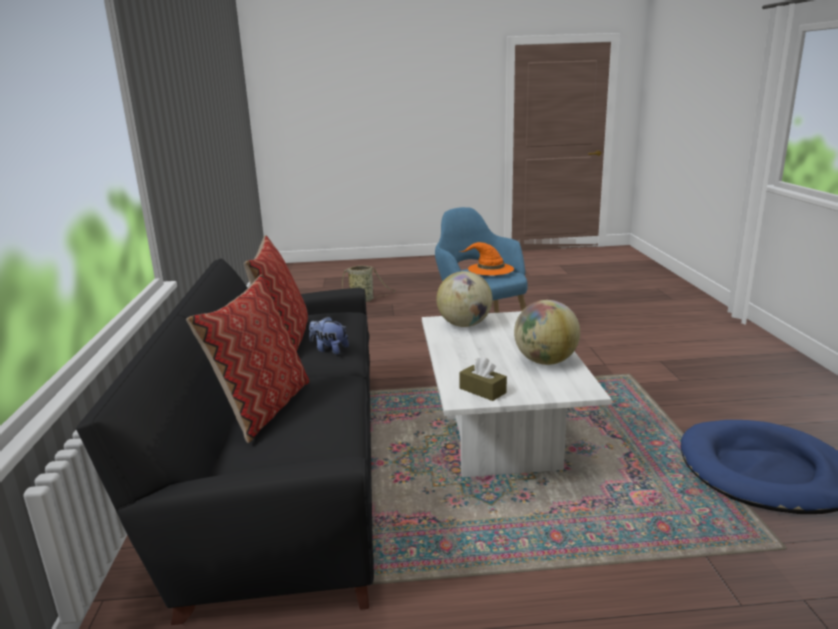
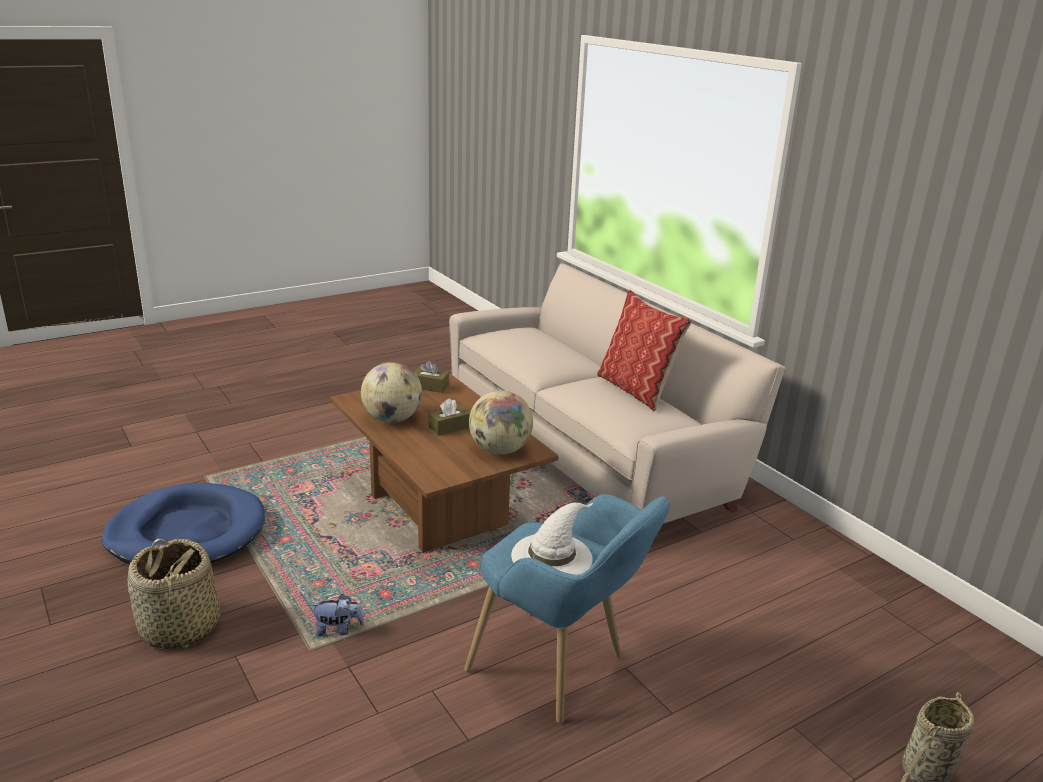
camera: 150 degrees right, 5 degrees up
black sofa [76,258,374,625] -> beige sofa [449,263,785,524]
pillow [186,275,310,443] -> none
plush toy [309,316,349,354] -> plush toy moved to [310,594,364,637]
white coffee table [422,311,611,478] -> brown coffee table [330,373,559,553]
orange hat [460,242,514,275] -> white hat [511,502,594,575]
none -> basket [128,539,221,649]
none -> brown tissue box [429,398,470,436]

